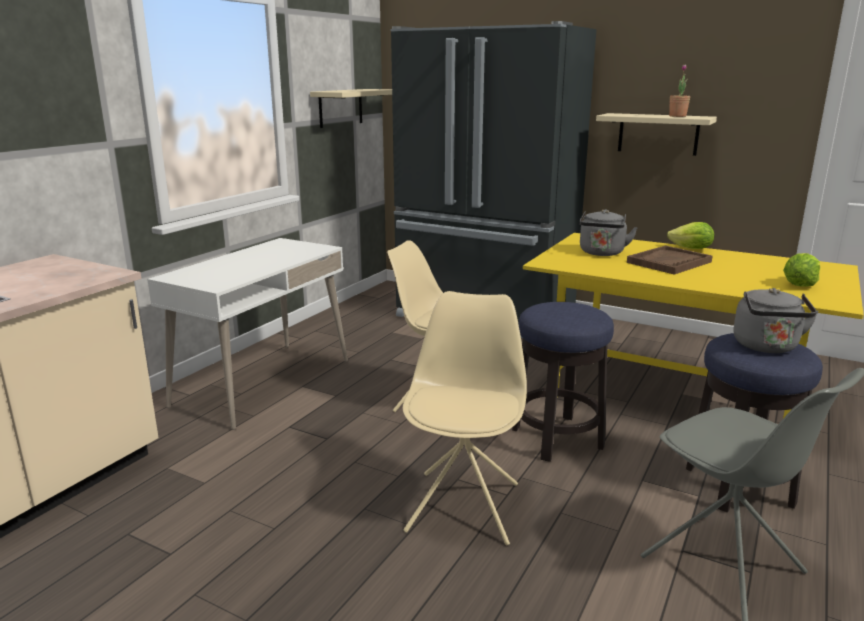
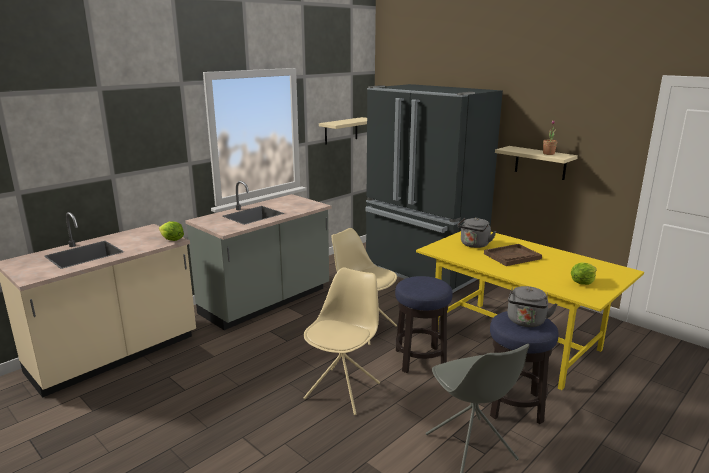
camera: 15 degrees right, 0 degrees up
white desk [147,238,348,430] -> grey counter [185,181,332,330]
lettuce [667,222,714,249] -> lettuce moved to [159,221,184,241]

